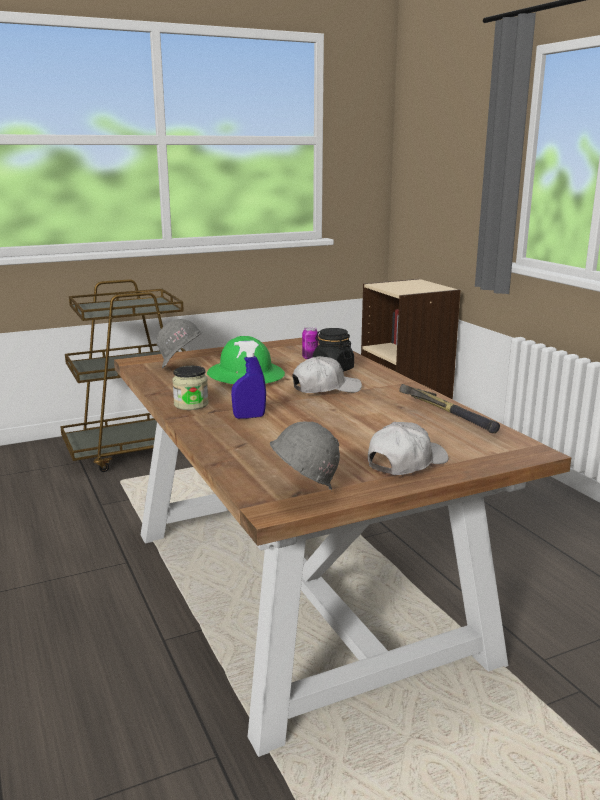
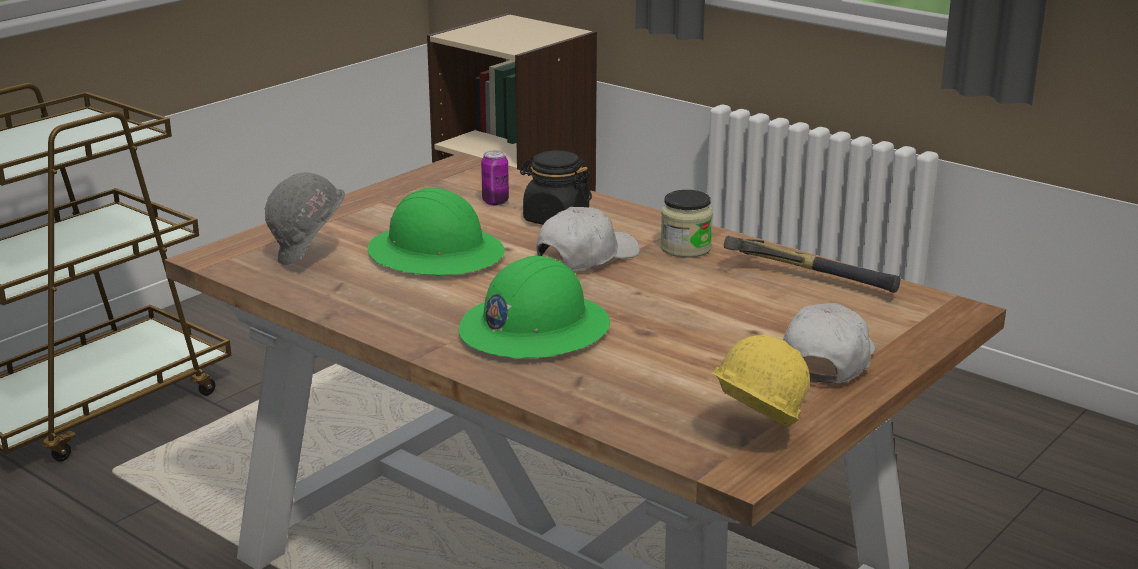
camera: 25 degrees left, 5 degrees up
jar [172,366,208,410] -> jar moved to [660,190,713,258]
blue spray bottle [231,340,266,419] -> green hard hat [459,256,610,359]
grey hard hat [270,421,340,491] -> yellow hard hat [711,335,810,427]

